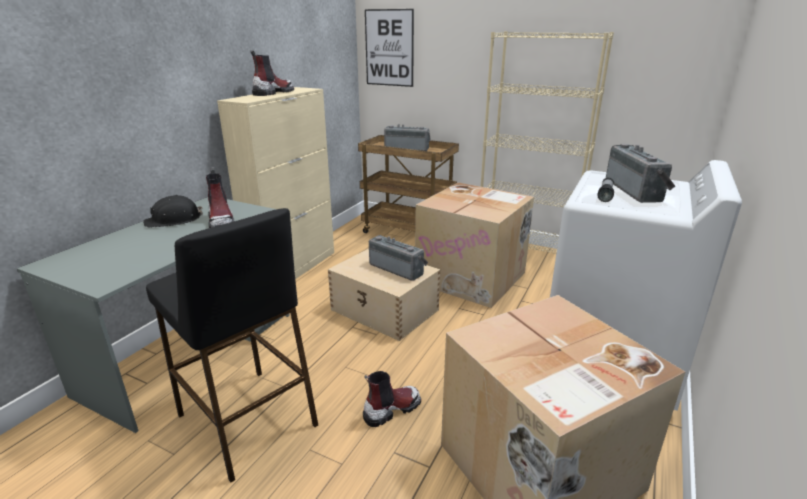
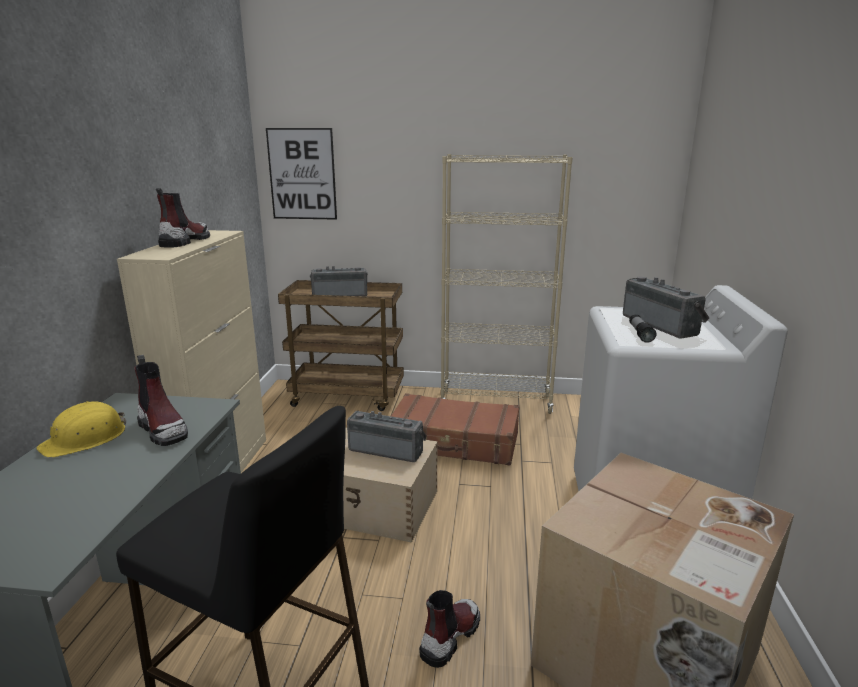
camera: 20 degrees left, 5 degrees down
black hard hat [143,194,203,227] -> yellow hard hat [36,401,126,458]
cardboard box [415,182,534,308] -> brown suitcase [391,393,520,465]

